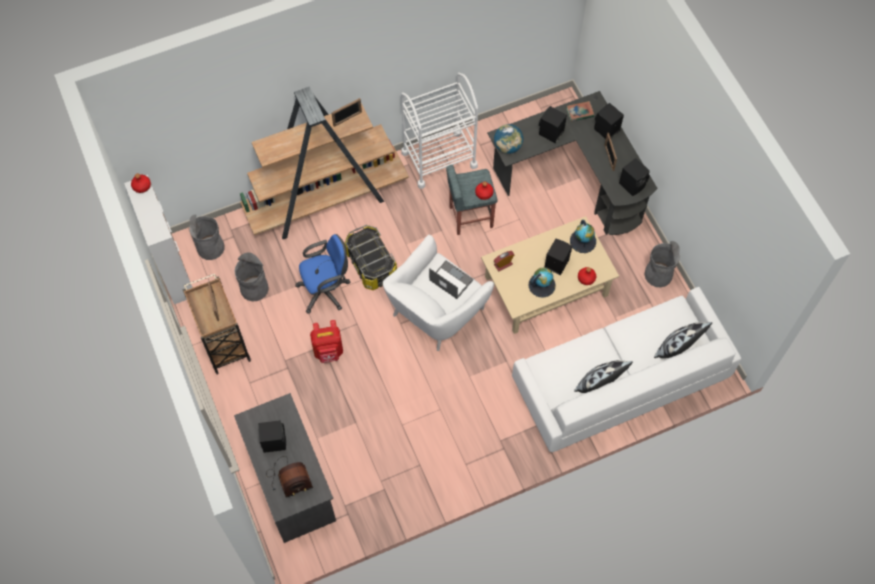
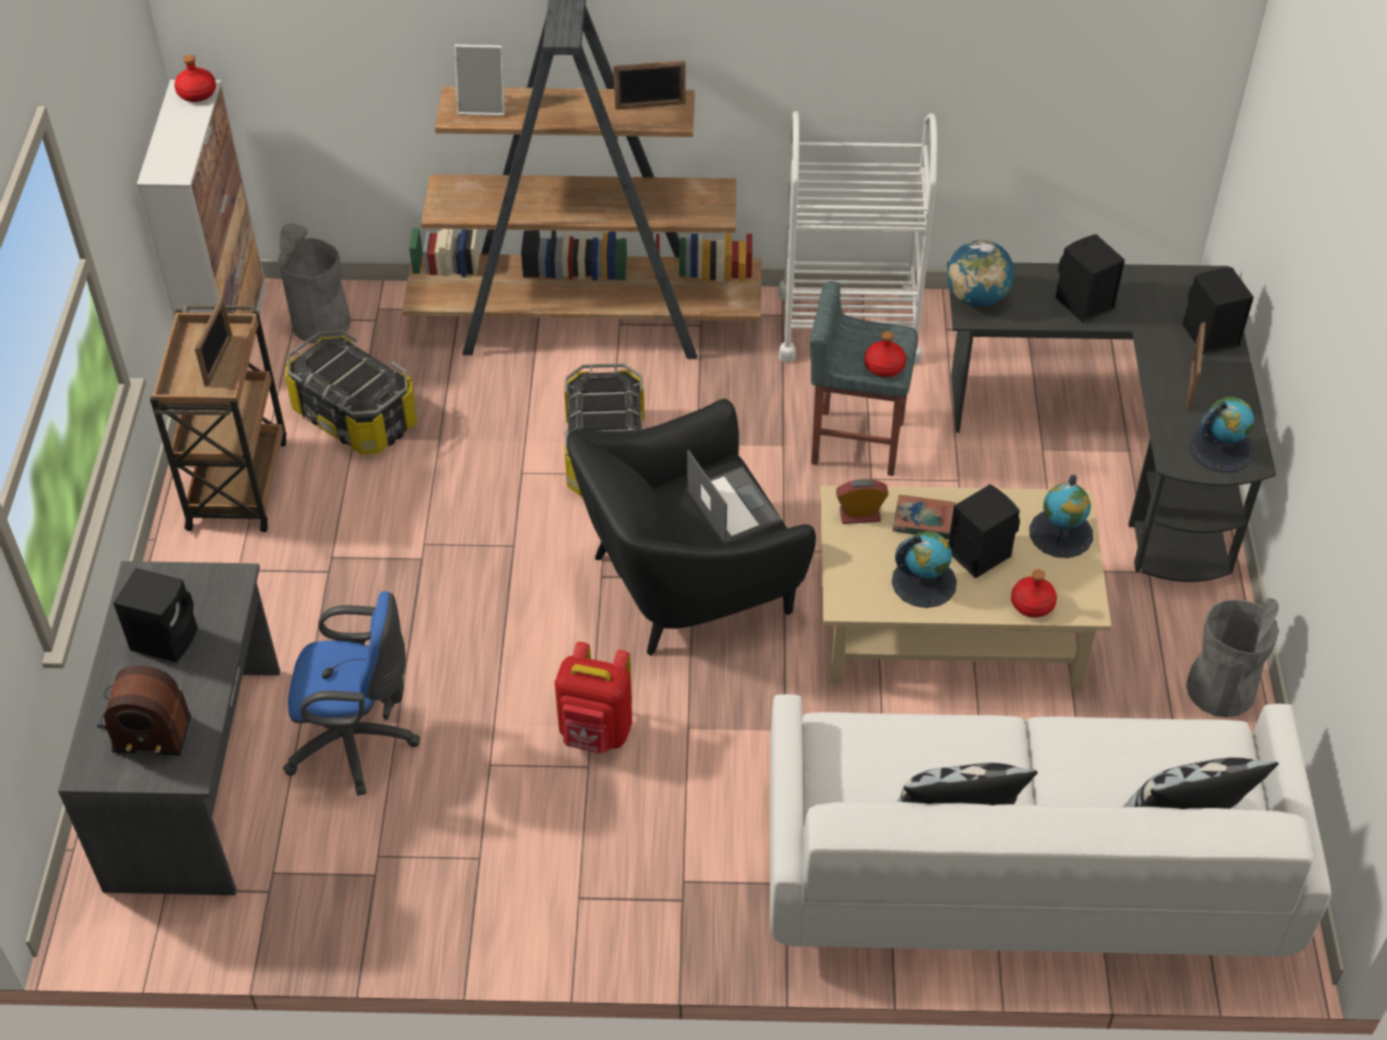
camera: 25 degrees right, 15 degrees down
grey trash can [234,252,269,301] -> storage box [285,330,417,454]
blue office chair [295,234,351,314] -> blue office chair moved to [283,591,420,796]
red backpack [310,320,343,363] -> red backpack moved to [555,642,632,753]
white armchair [383,235,494,351] -> black armchair [567,398,816,655]
book [566,101,594,122] -> book moved to [893,495,956,539]
black speaker [619,158,650,196] -> globe [1189,397,1254,473]
none -> picture frame [454,44,505,116]

